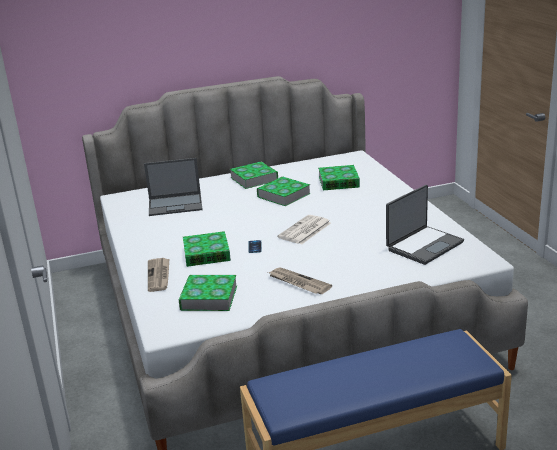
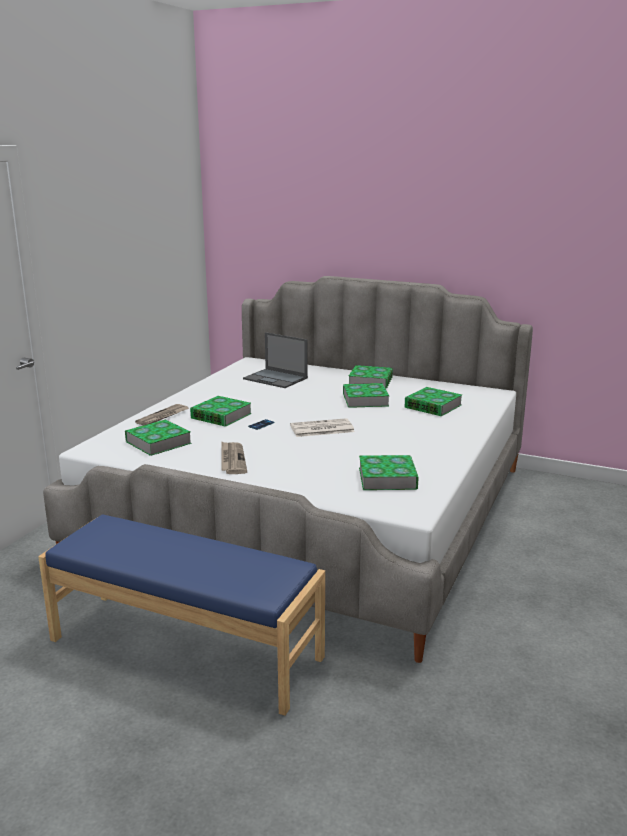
camera: 40 degrees right, 5 degrees down
laptop [386,185,464,265] -> book [359,455,419,490]

